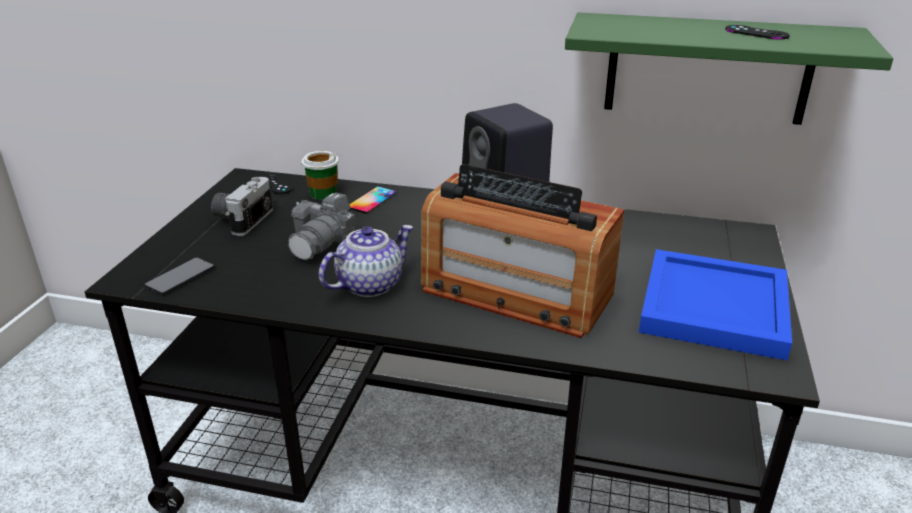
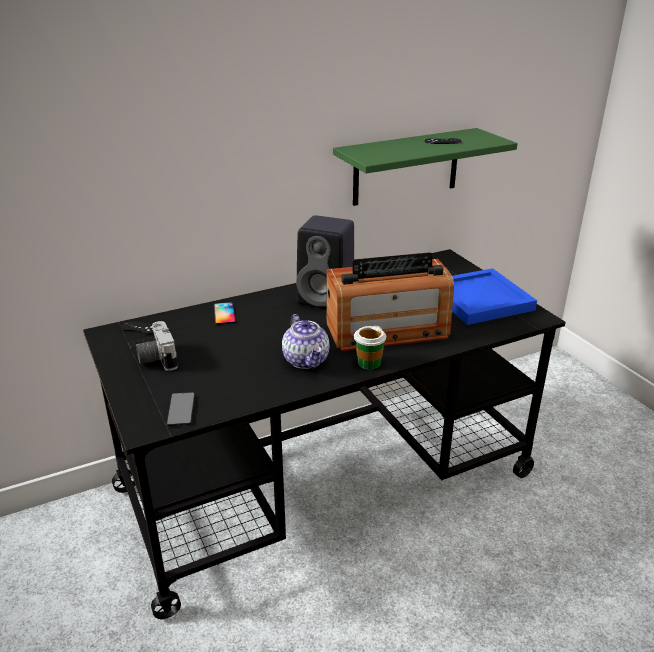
camera: 40 degrees left, 0 degrees up
camera [288,192,356,260] -> none
cup [301,151,339,200] -> cup moved to [354,326,386,369]
teapot [319,225,413,297] -> teapot turned 150 degrees clockwise [282,314,330,369]

